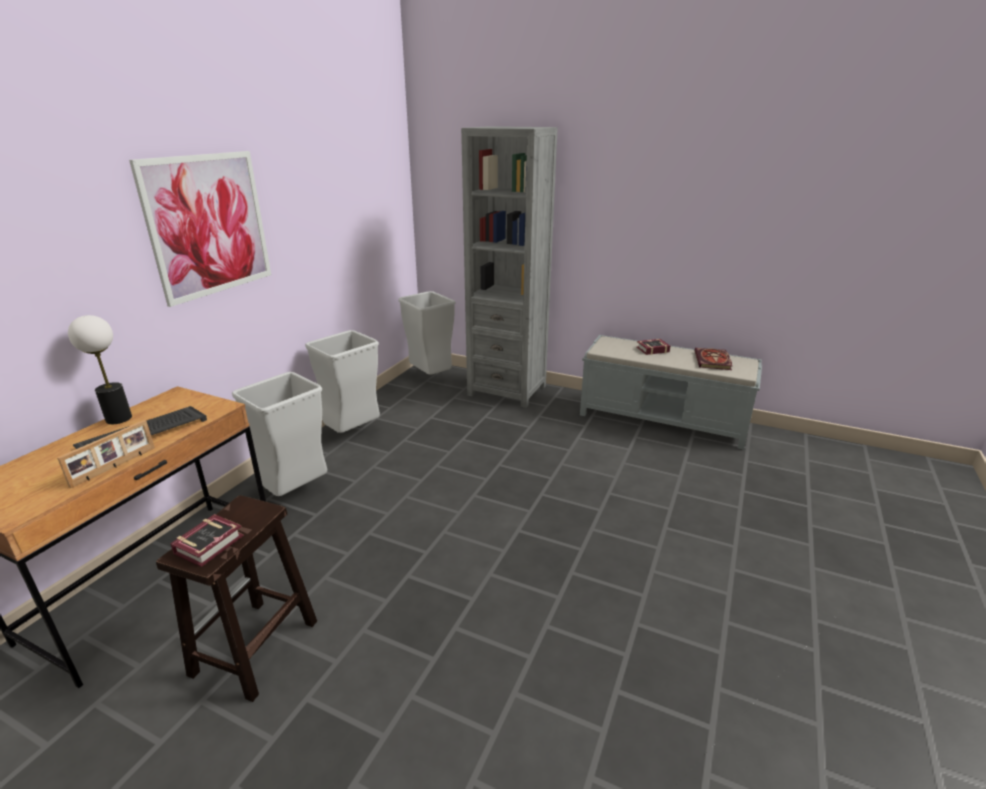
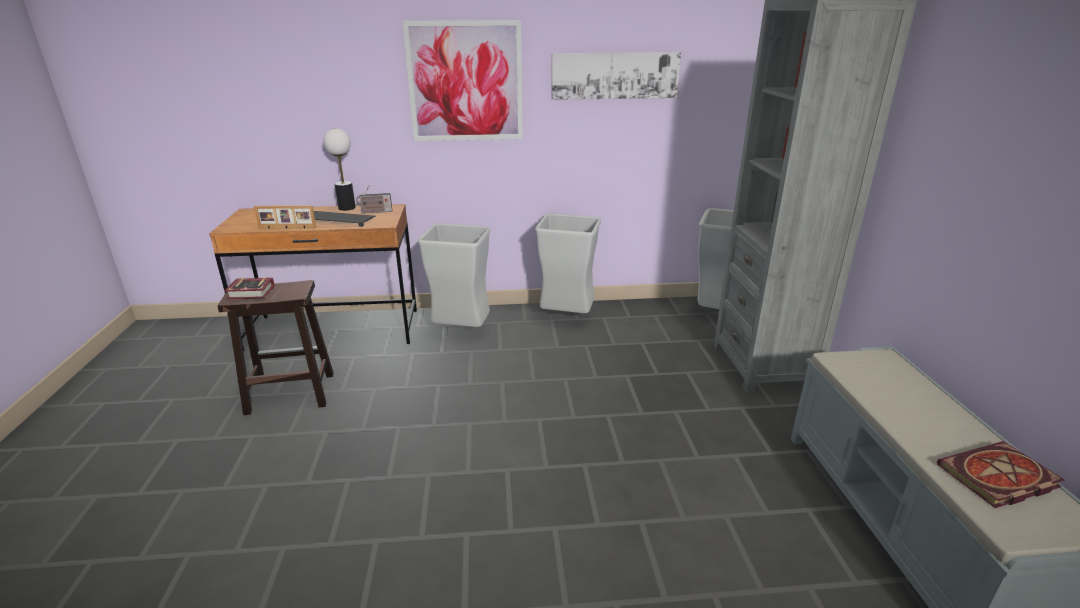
camera: 60 degrees right, 0 degrees up
book [636,339,670,355] -> none
none -> radio [356,185,392,214]
none -> picture [551,52,681,100]

